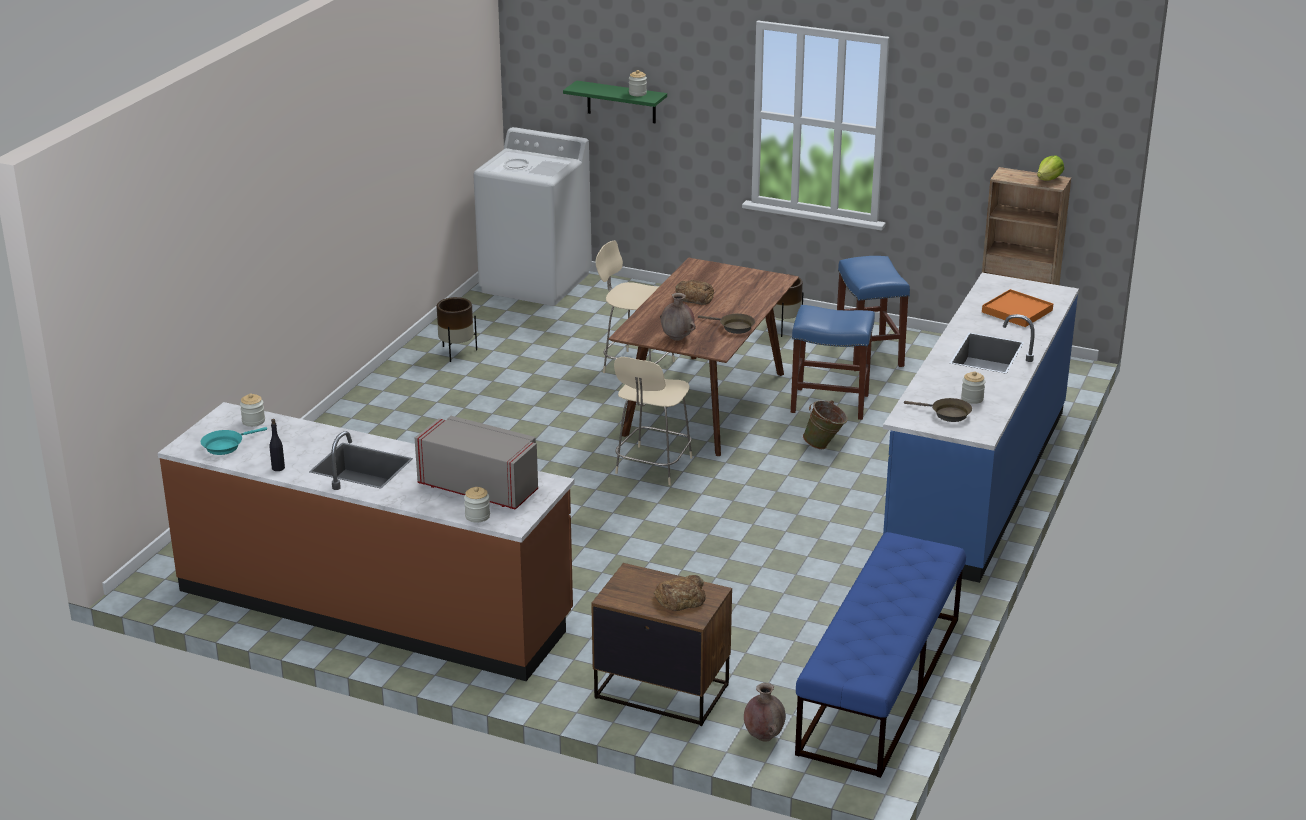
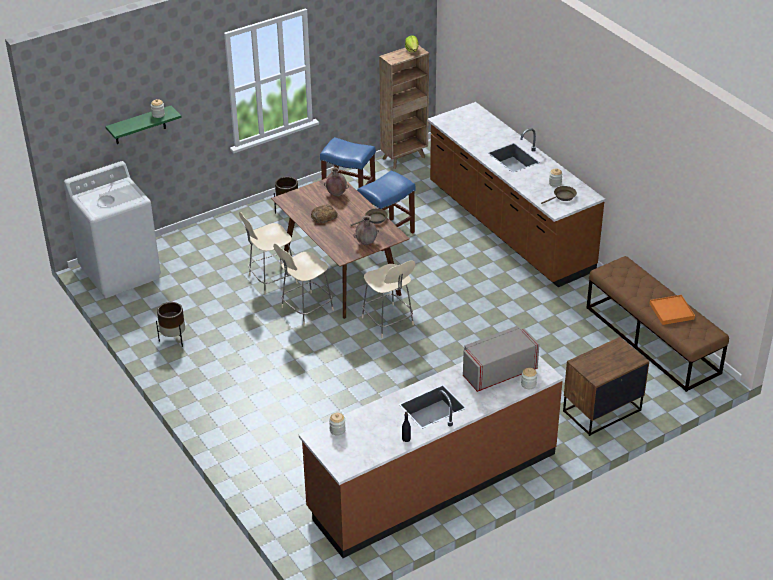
camera: 55 degrees left, 10 degrees up
turquoise frying pan [201,427,267,455] -> none
bread [654,575,706,611] -> none
brown vase [744,683,786,742] -> brown vase moved to [324,167,349,196]
blue bench [795,532,966,778] -> brown bench [587,256,729,392]
green bucket [803,400,848,449] -> none
blue counter [883,273,1079,583] -> brown counter [427,102,605,287]
orange tray [982,289,1053,327] -> orange tray moved to [650,295,695,325]
none -> beige chair [273,244,334,326]

